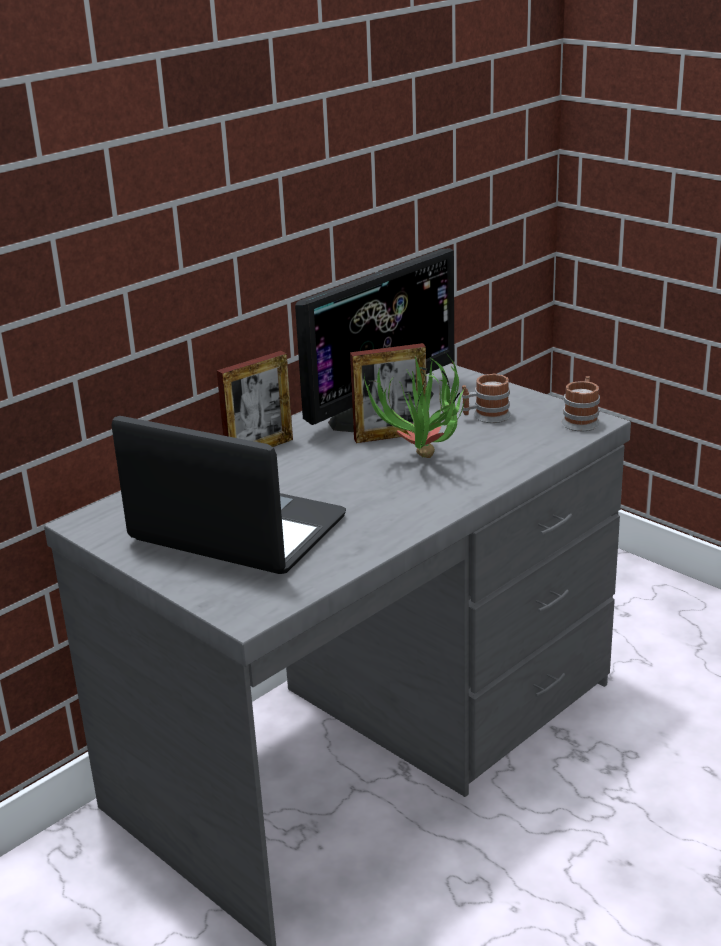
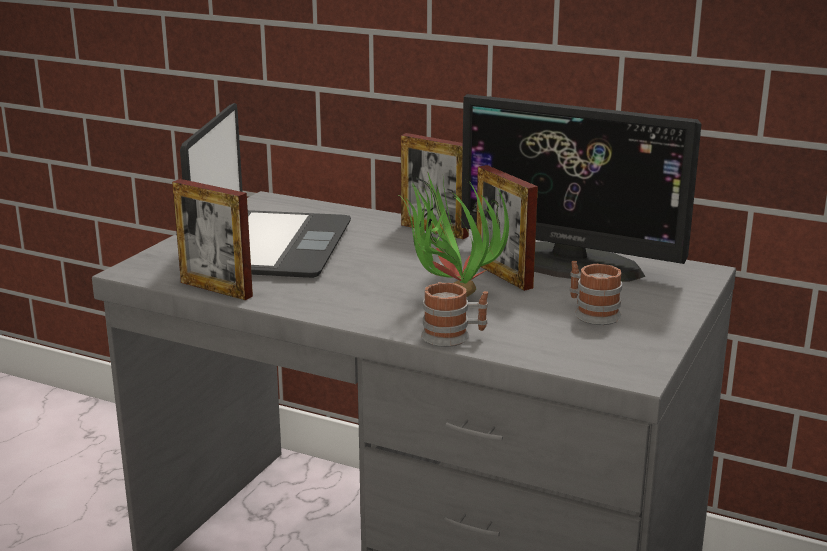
camera: 70 degrees right, 5 degrees down
mug [562,376,600,431] -> mug moved to [421,282,488,347]
none -> picture frame [172,179,253,300]

